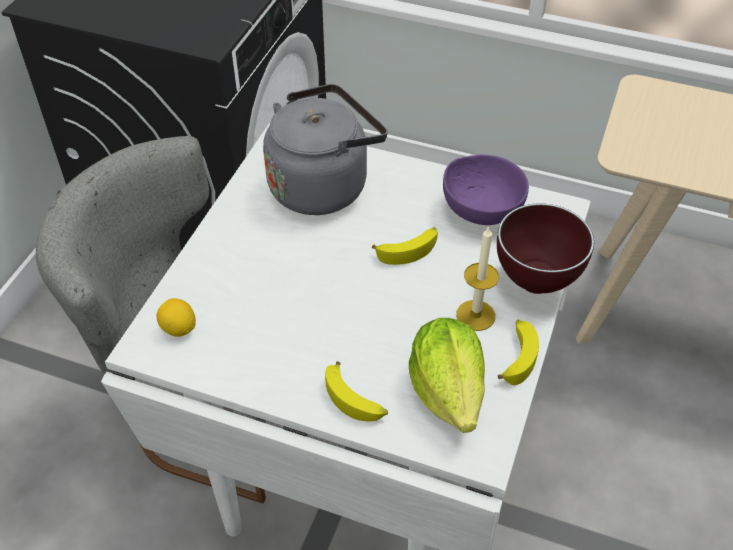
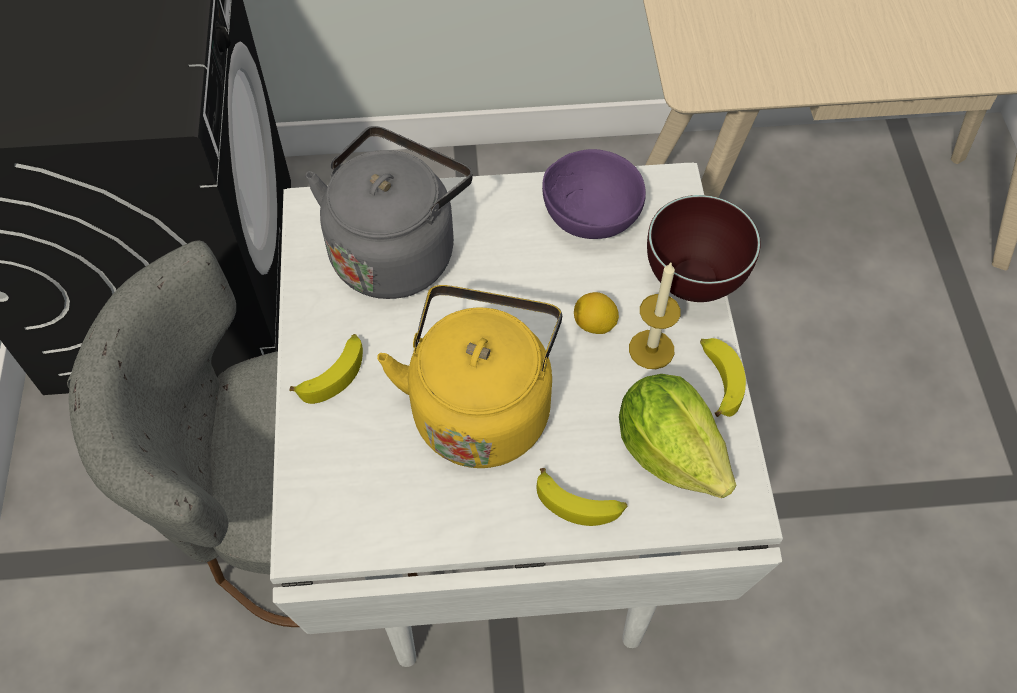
camera: 25 degrees left, 10 degrees up
lemon [157,298,196,337] -> lemon moved to [574,292,619,334]
banana [372,227,438,265] -> banana moved to [290,334,363,404]
none -> yellow kettle [377,285,562,468]

